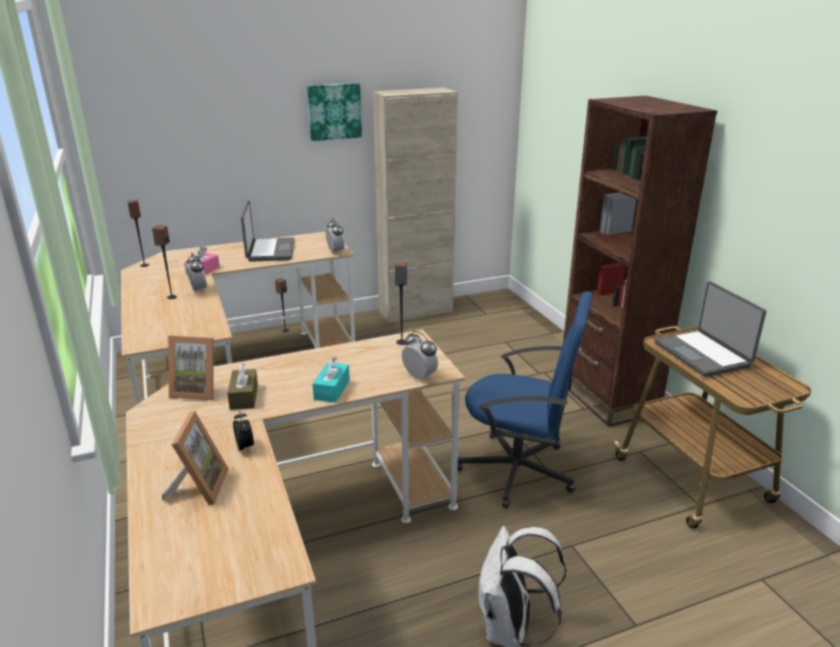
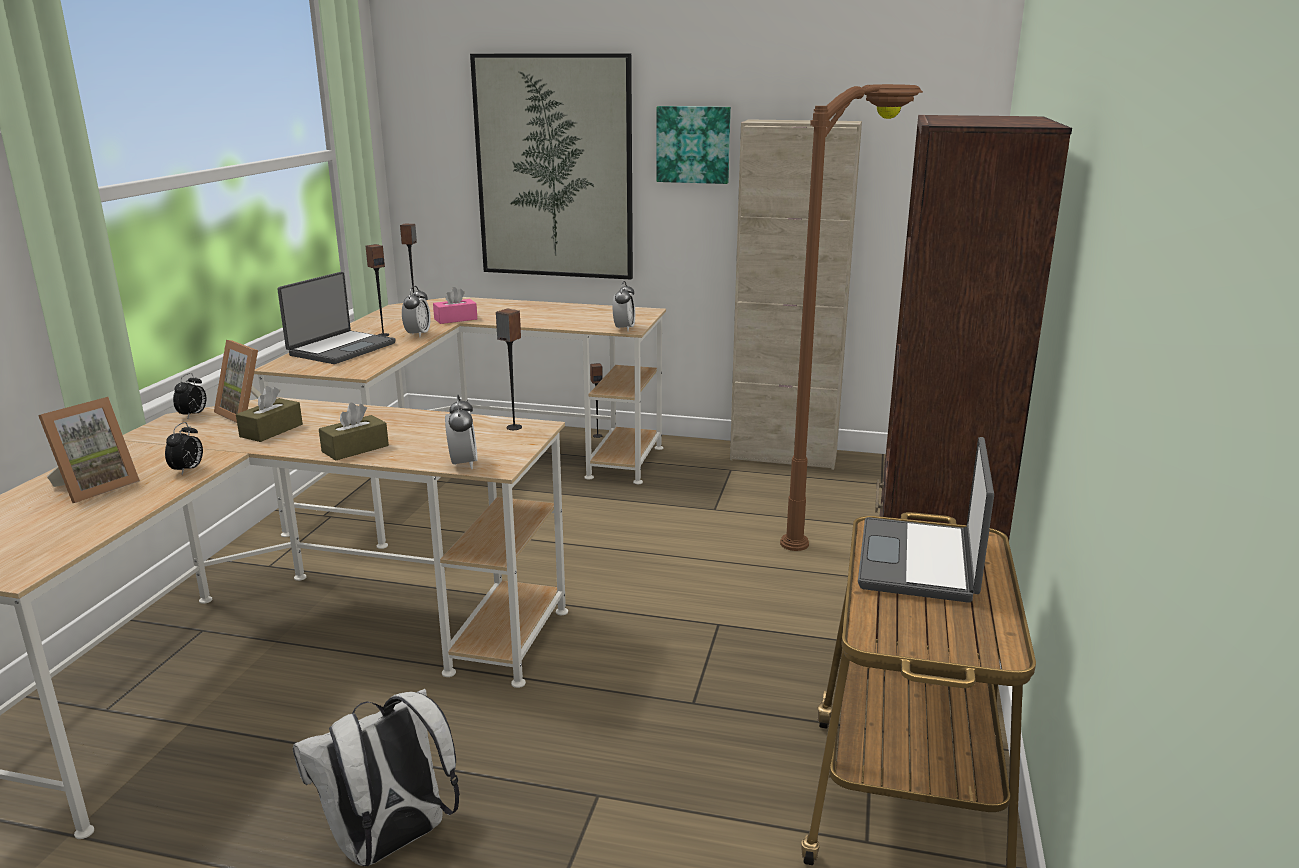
camera: 35 degrees right, 5 degrees down
laptop [241,200,295,262] -> laptop moved to [277,272,396,364]
turquoise tissue box [313,356,350,403] -> brown tissue box [319,403,389,461]
blue office chair [457,291,593,509] -> none
none -> alarm clock [173,373,206,418]
none -> picture [470,53,633,280]
none -> brown floor lamp [780,84,923,551]

